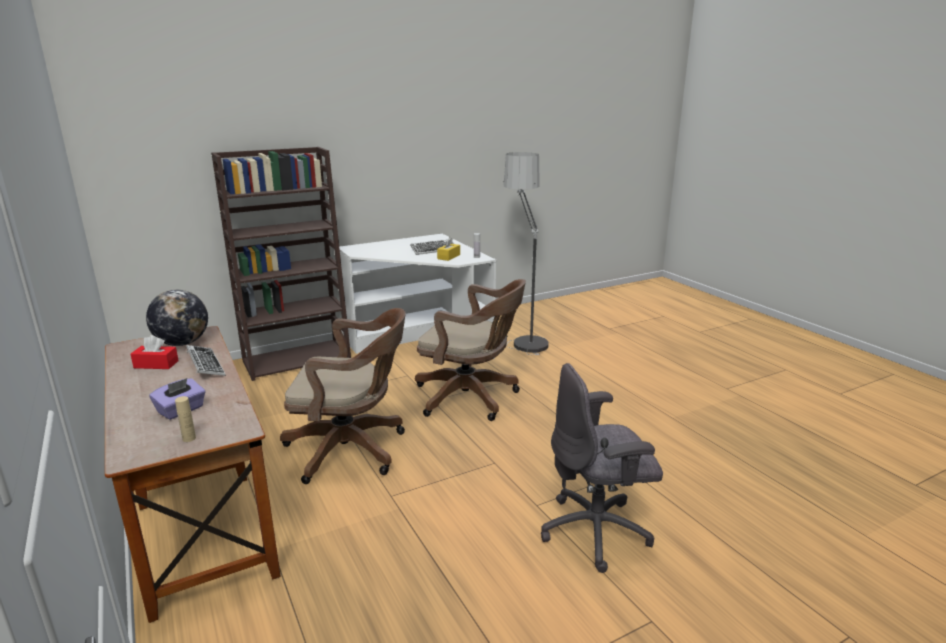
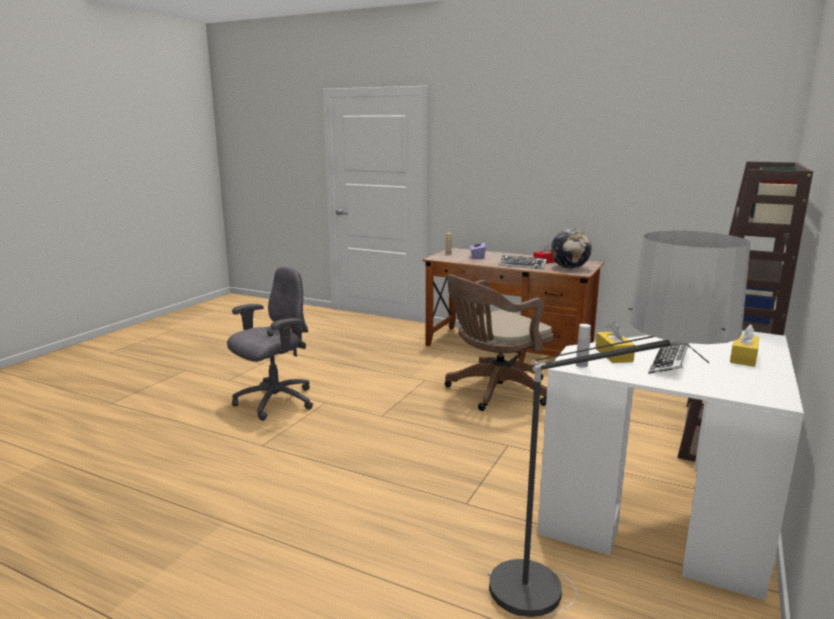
camera: 145 degrees right, 5 degrees down
brown office chair [415,279,526,421] -> none
none -> yellow tissue box [730,325,759,367]

